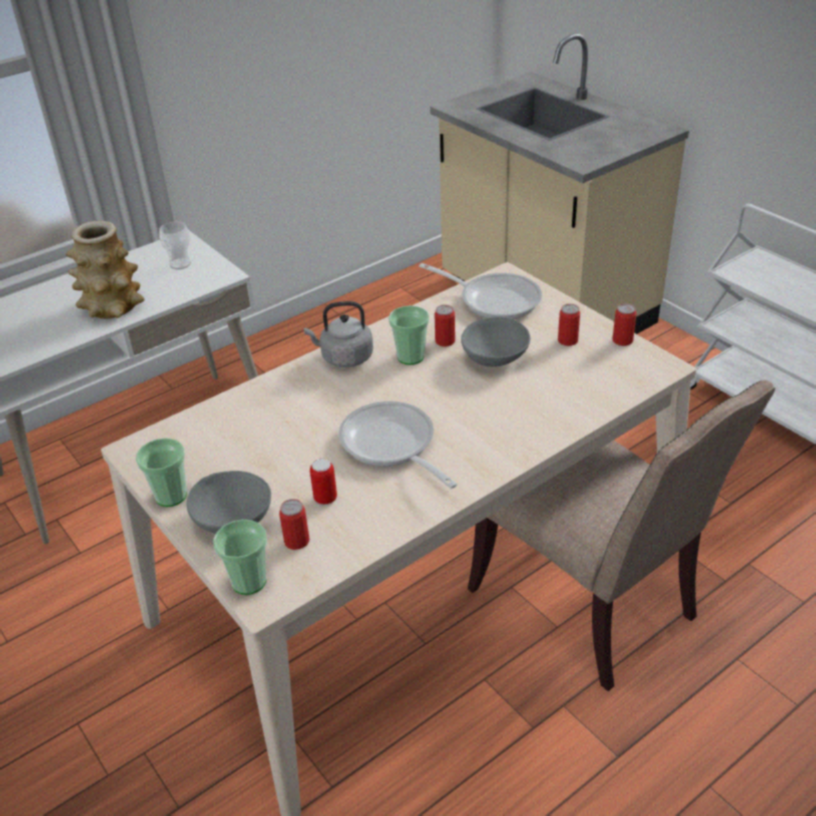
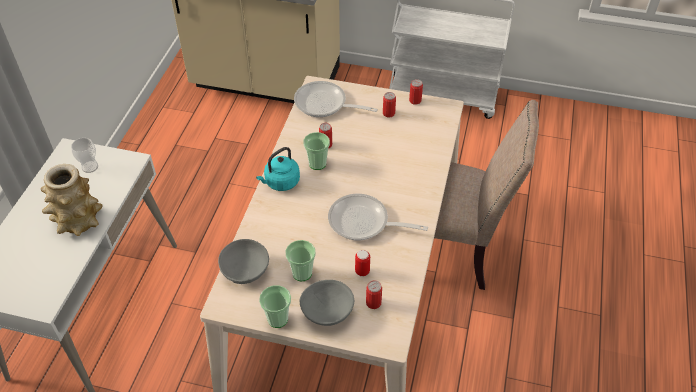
camera: 40 degrees left, 10 degrees up
cup [213,519,267,595] -> cup moved to [285,240,316,281]
grey kettle [304,301,373,368] -> turquoise kettle [256,147,300,191]
frying pan [419,263,542,319] -> frying pan turned 150 degrees counterclockwise [294,81,378,117]
grey bowl [461,317,530,367] -> grey bowl moved to [218,239,269,284]

